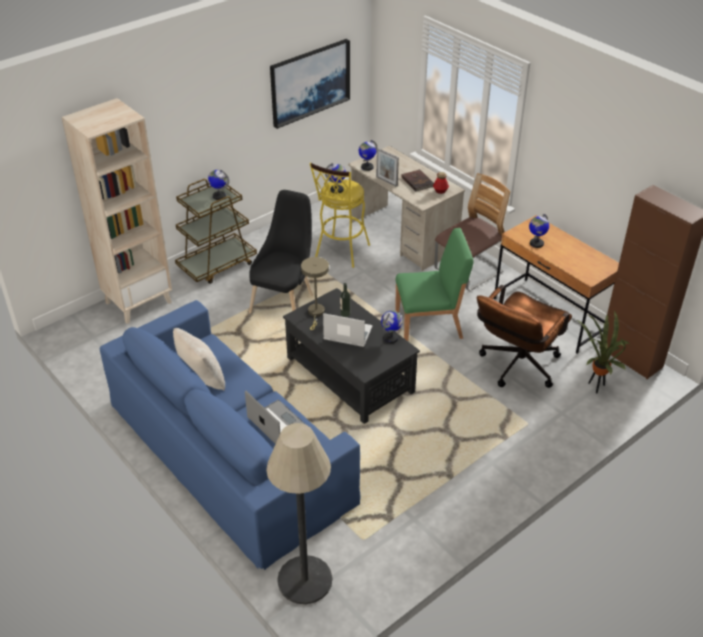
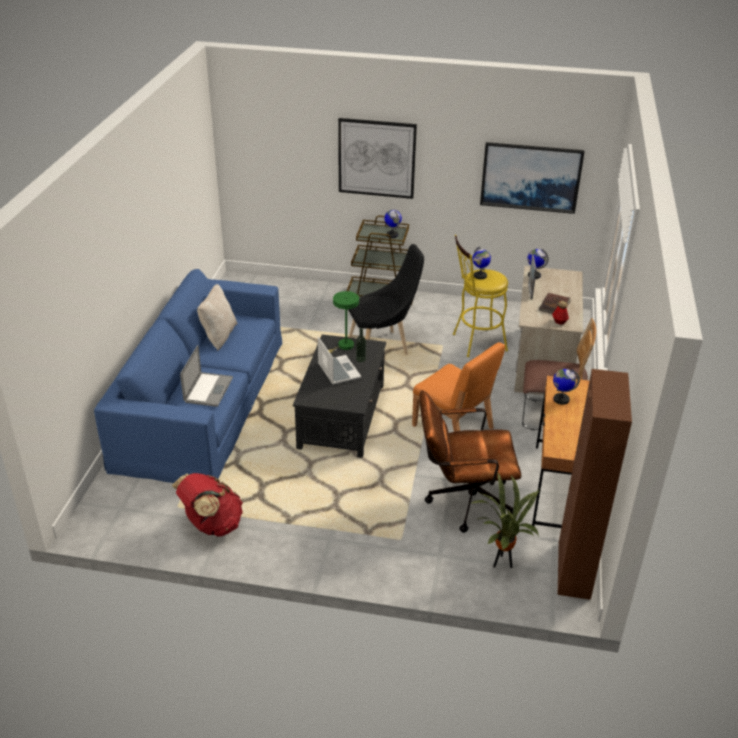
camera: 50 degrees right, 5 degrees down
beige bookcase [62,98,172,324] -> none
floor lamp [266,423,332,604] -> none
beige table lamp [301,257,329,330] -> green table lamp [328,291,359,353]
globe [381,311,402,343] -> none
green chair [395,228,474,341] -> orange chair [412,342,505,432]
none -> red backpack [172,473,243,537]
none -> picture [338,118,417,199]

